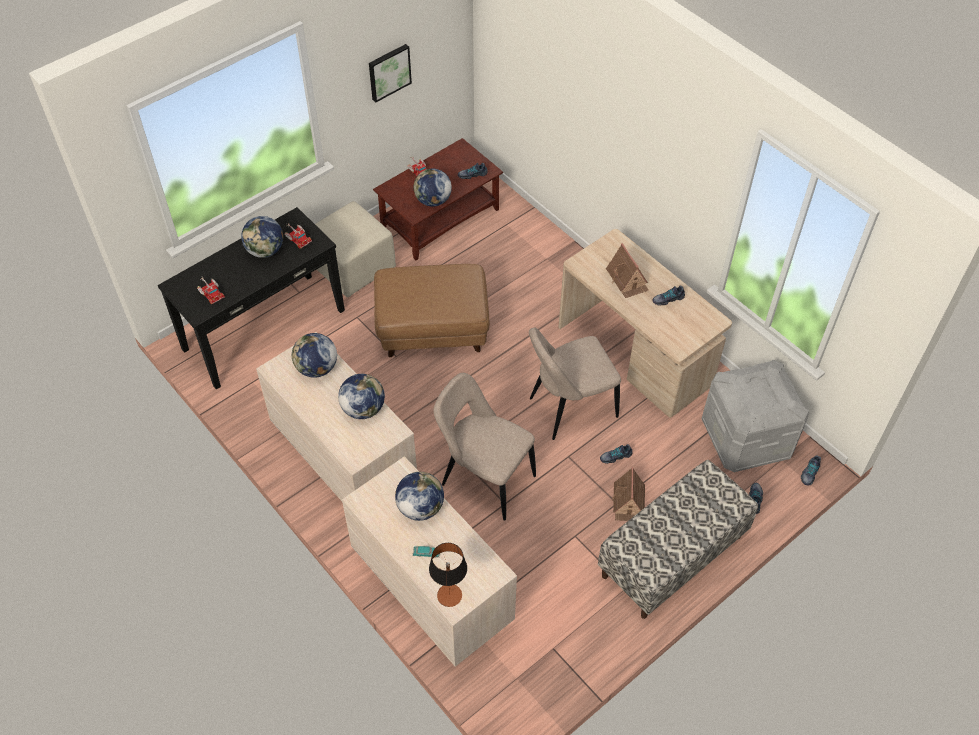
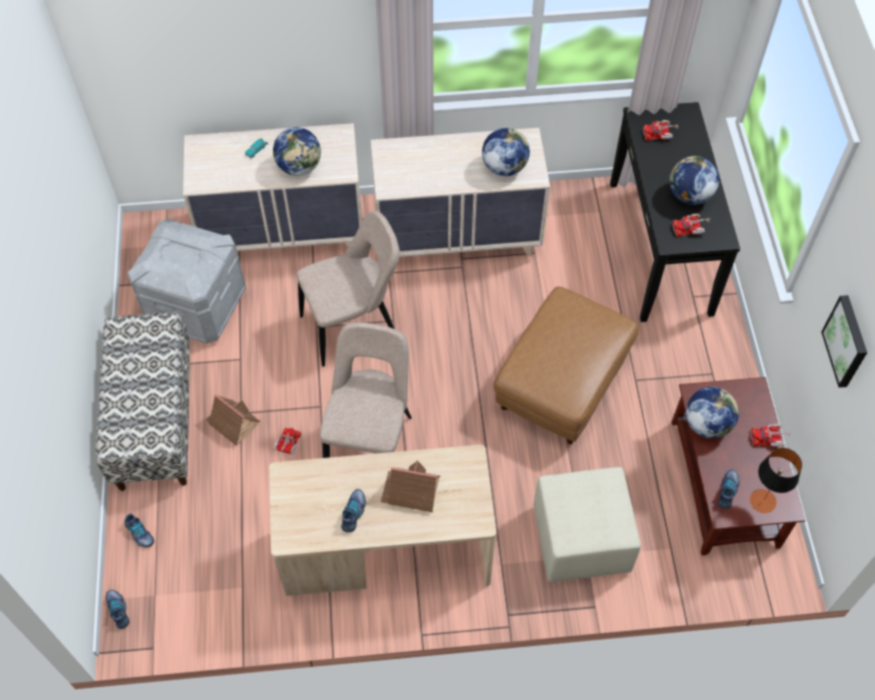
camera: 125 degrees right, 5 degrees up
beige ottoman [315,201,396,298] -> beige ottoman moved to [533,467,641,582]
globe [338,374,385,419] -> none
table lamp [429,543,467,607] -> table lamp moved to [750,448,802,513]
shoe [600,444,632,464] -> toy truck [273,427,301,457]
grey storage box [702,360,809,472] -> grey storage box moved to [128,218,246,344]

